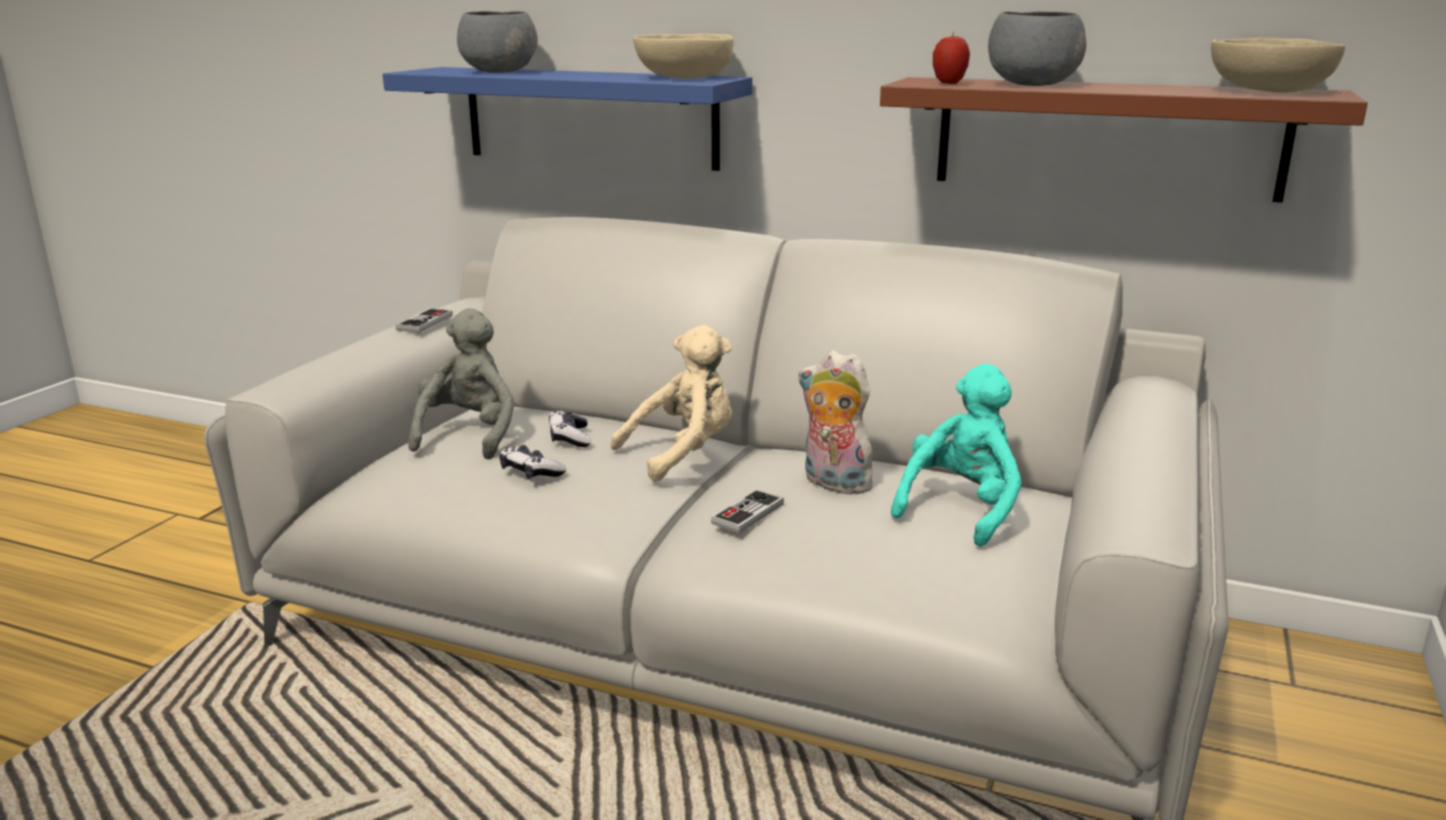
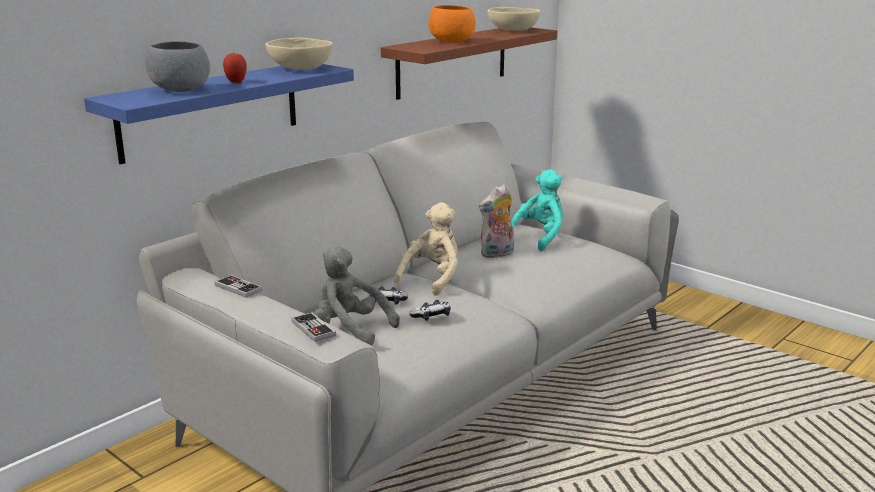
camera: 70 degrees left, 0 degrees up
beige plush toy [611,325,732,482] -> beige plush toy turned 45 degrees clockwise [394,202,458,296]
game controller [711,489,784,533] -> game controller moved to [291,312,336,342]
turquoise plush toy [891,364,1022,547] -> turquoise plush toy turned 75 degrees clockwise [511,169,563,251]
apple [933,32,970,84] -> apple moved to [223,53,247,83]
grey bowl [988,11,1086,86] -> orange bowl [428,5,476,43]

